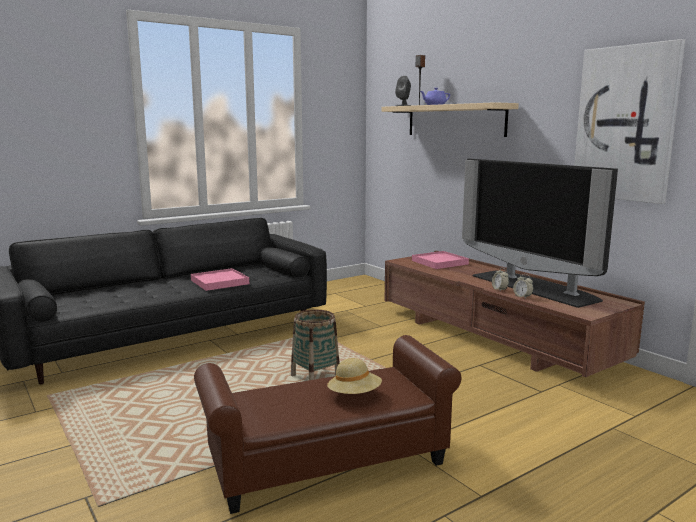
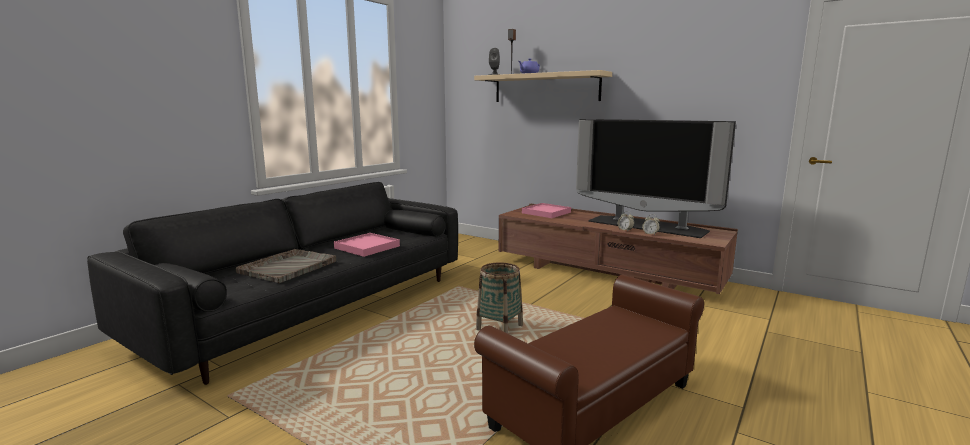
camera: 20 degrees left, 0 degrees up
beige hat [327,358,382,394] -> none
picture [574,39,685,204] -> none
none -> grey tray [236,249,336,283]

